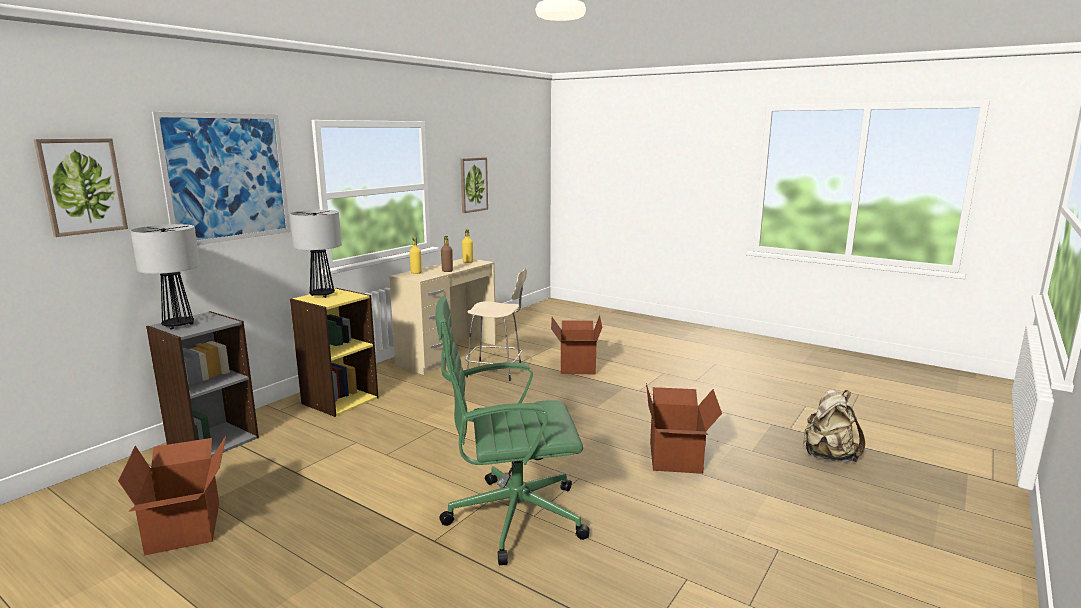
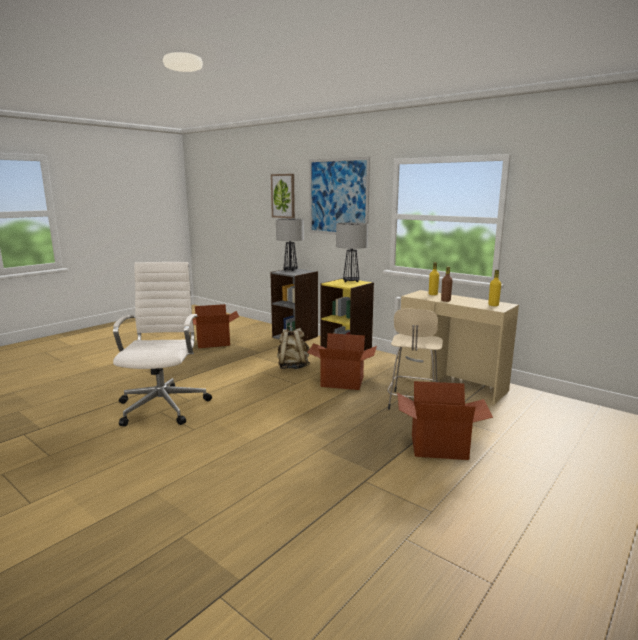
camera: 95 degrees right, 0 degrees up
green office chair [436,296,590,565] -> white office chair [113,262,212,426]
picture [460,157,488,213] -> none
cardboard box [646,383,722,474] -> cardboard box moved to [307,333,377,390]
beige backpack [803,390,865,462] -> beige backpack moved to [277,326,310,369]

